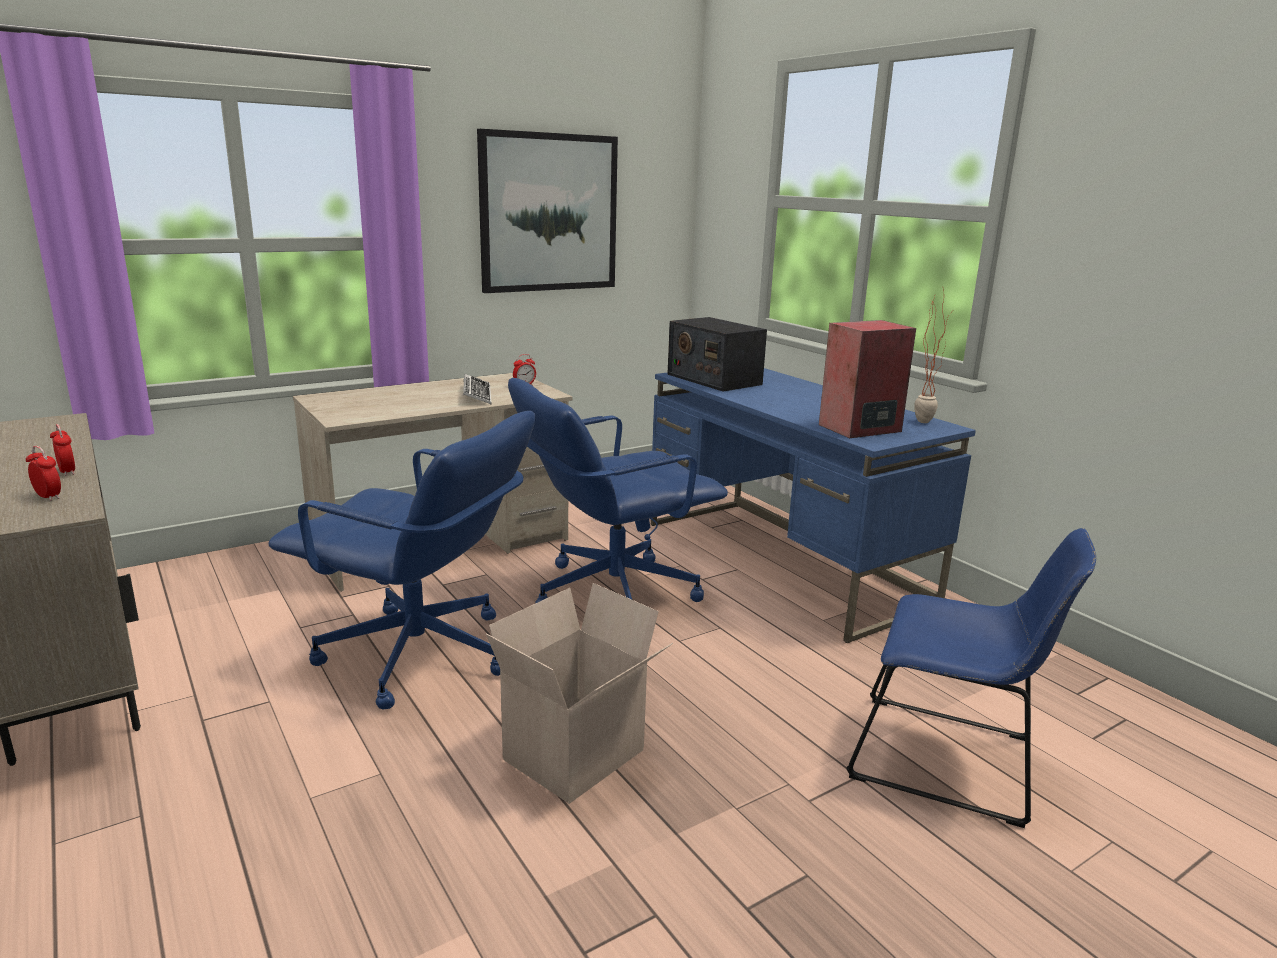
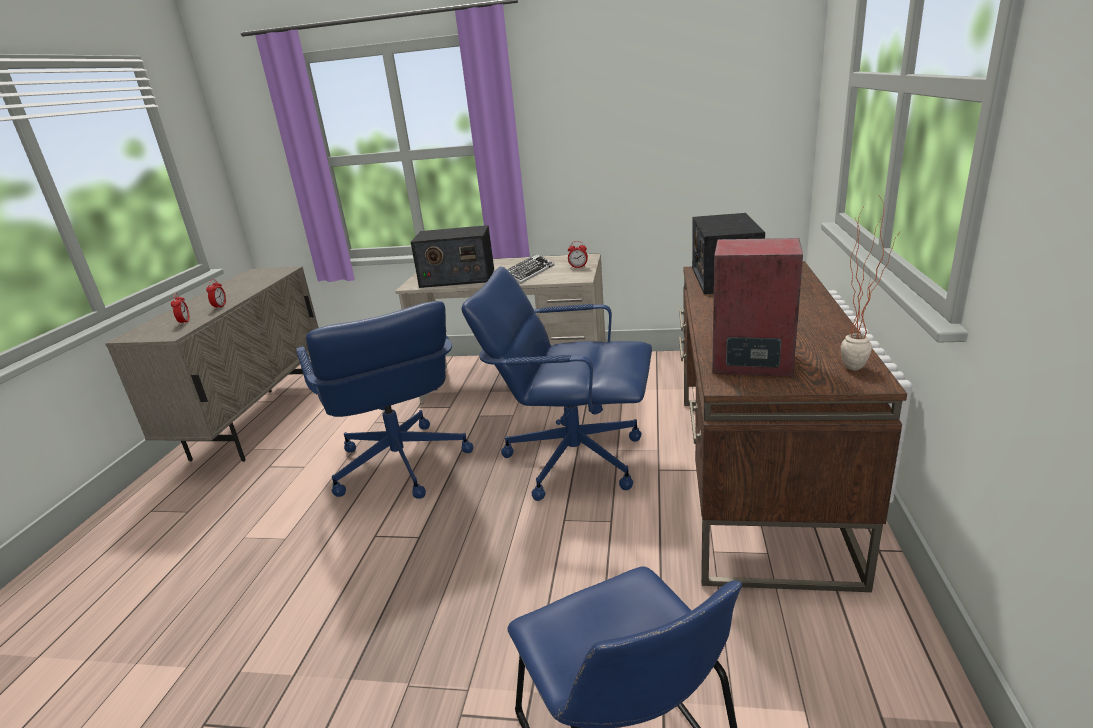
camera: 45 degrees right, 5 degrees up
picture [477,129,618,293] -> none
cardboard box [486,583,673,804] -> none
blue desk [651,368,976,643] -> brown desk [679,261,907,592]
none -> radio [411,225,494,288]

